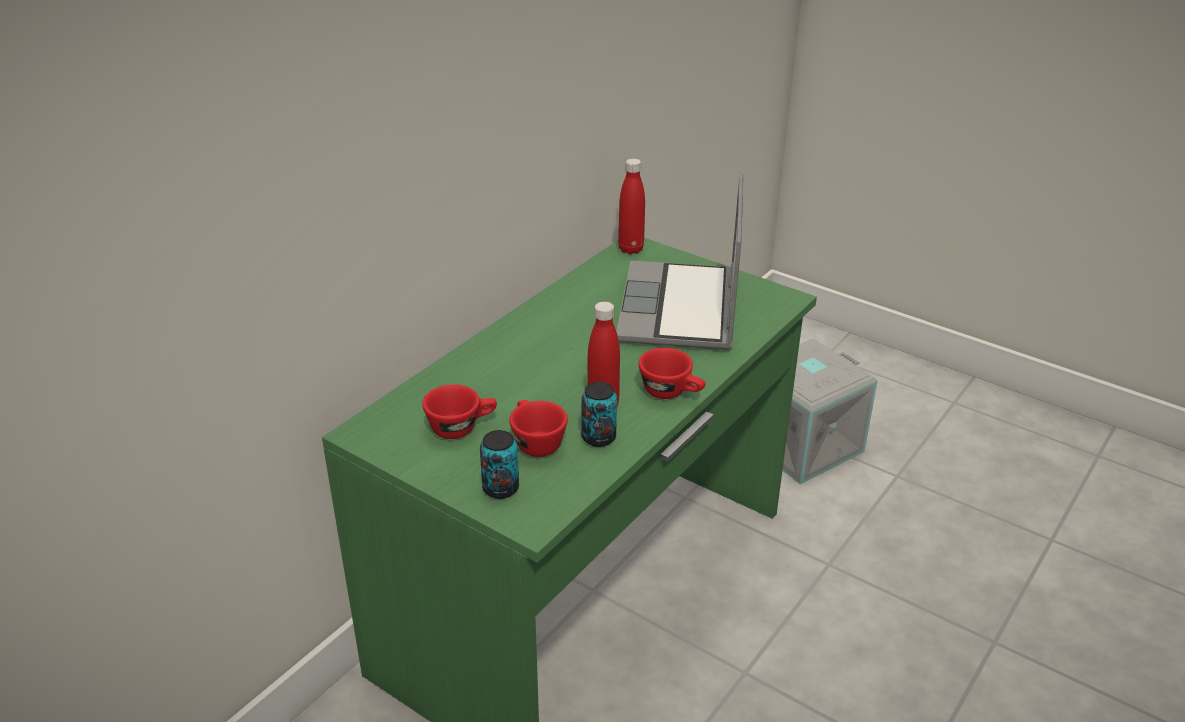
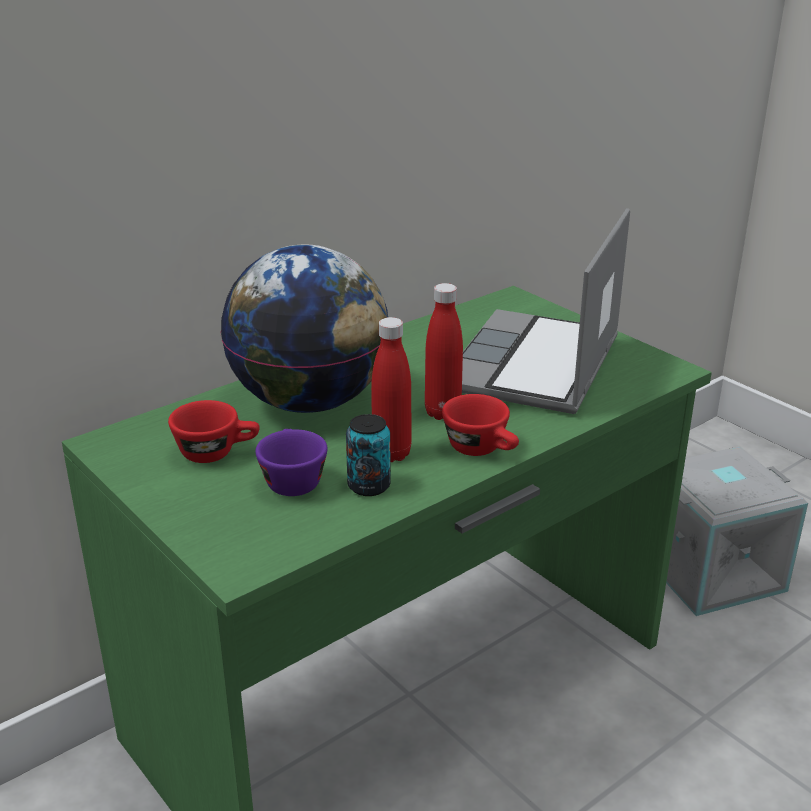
camera: 15 degrees right, 5 degrees down
can [480,430,519,499] -> none
red cup [509,400,568,457] -> purple cup [255,429,327,496]
red bottle [618,158,645,254] -> red bottle moved to [425,283,463,420]
none -> globe [220,245,388,413]

